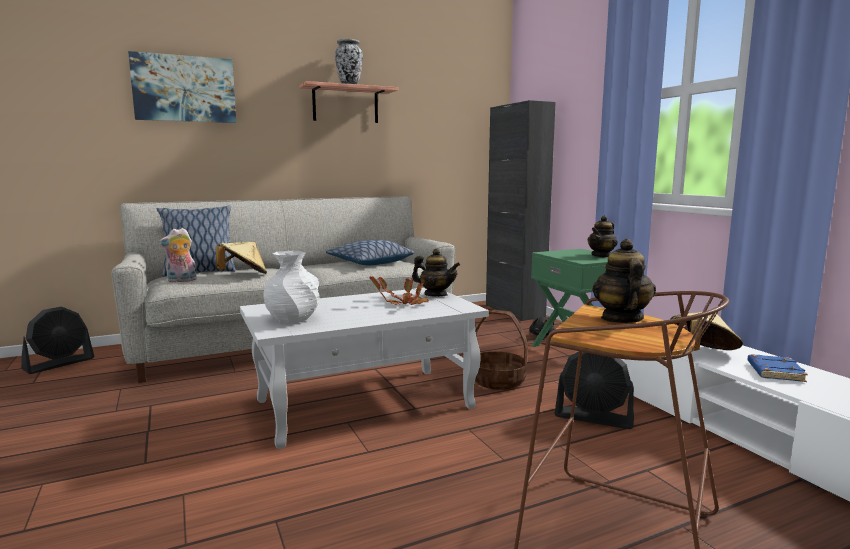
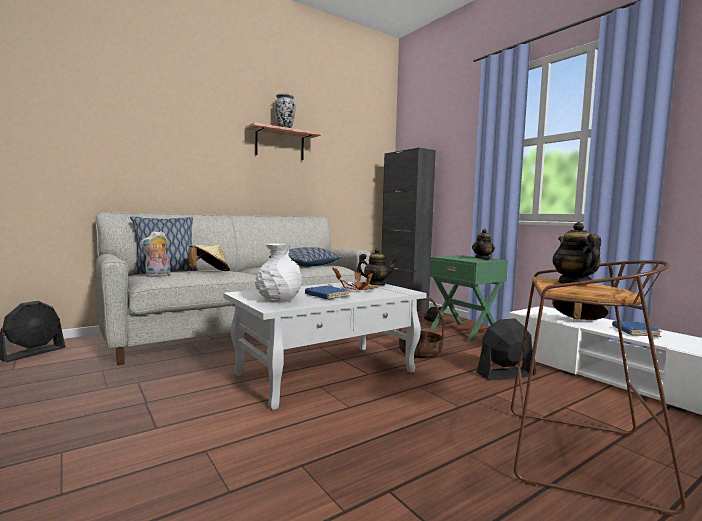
camera: 10 degrees left, 5 degrees down
picture [128,51,236,123] -> none
black fan [555,348,634,429] -> black fan turned 150 degrees clockwise [477,318,536,381]
none -> blue book [305,285,350,299]

